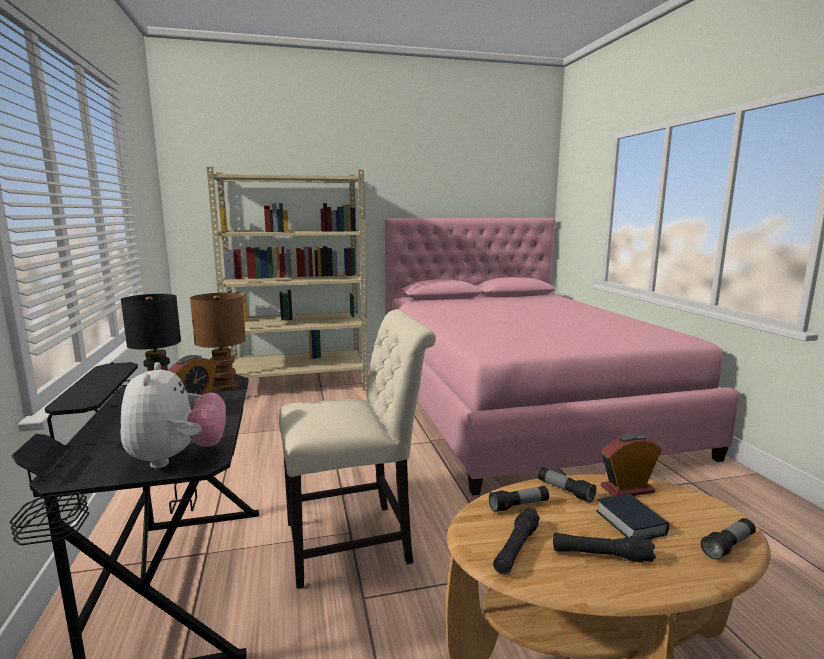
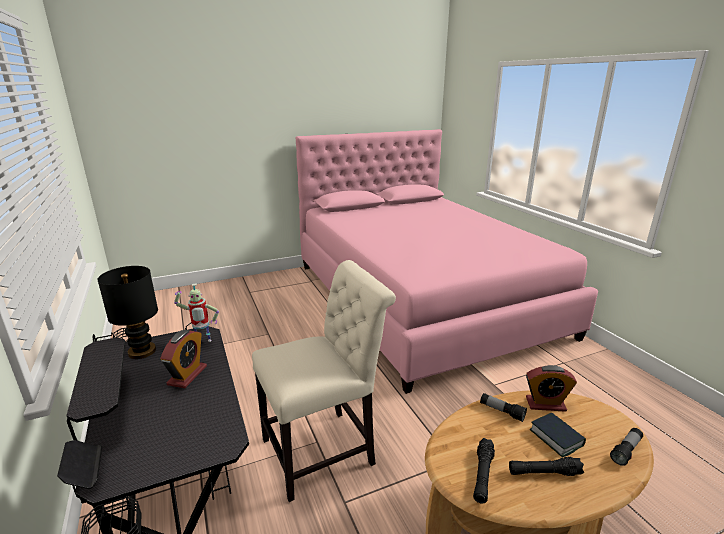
camera: 10 degrees left, 10 degrees up
plush toy [121,362,226,468] -> none
brown table lamp [190,293,246,391] -> toy robot [174,283,219,342]
beige bookcase [207,167,368,391] -> none
flashlight [489,486,549,513] -> none
alarm clock [601,433,662,496] -> alarm clock turned 150 degrees counterclockwise [526,365,577,412]

